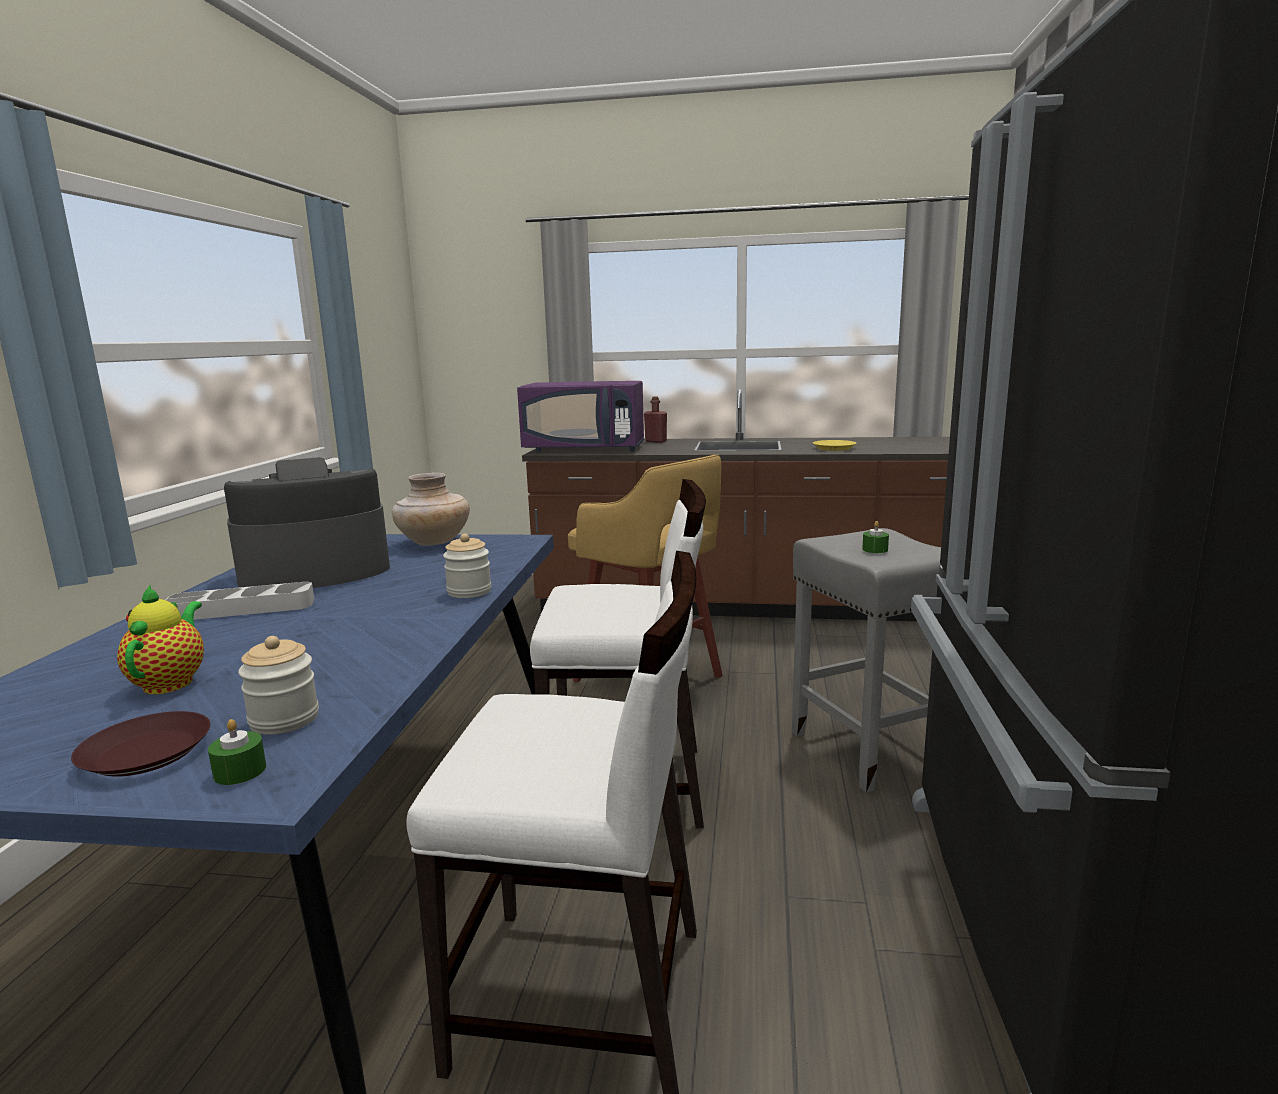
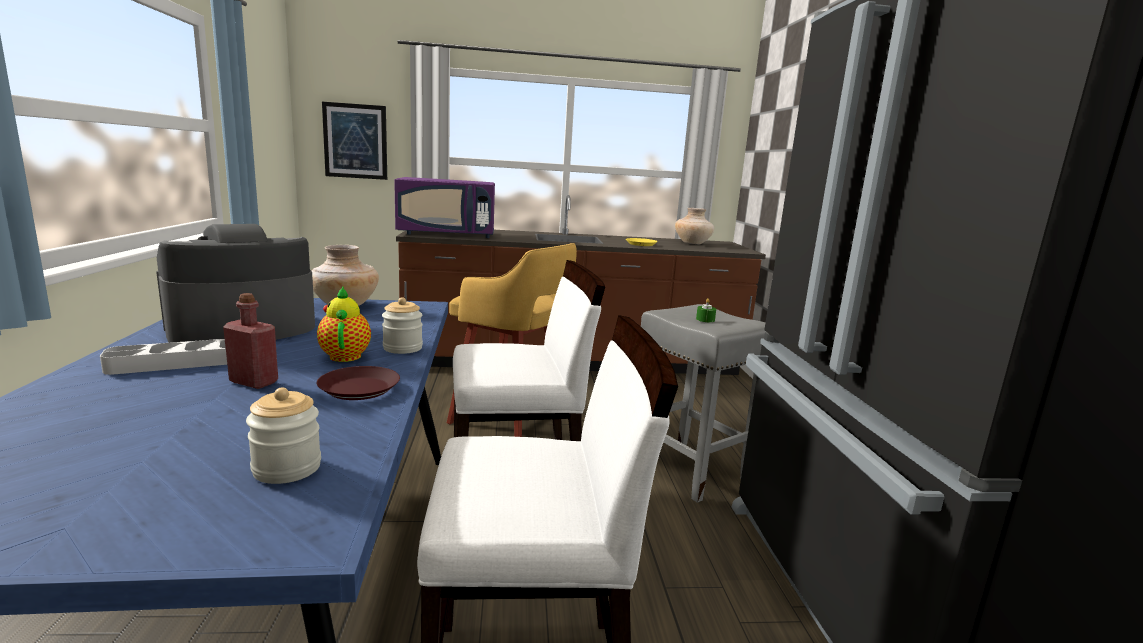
camera: 15 degrees left, 0 degrees up
brown plate [71,711,211,777] -> brown plate moved to [317,366,400,400]
teapot [117,585,204,694] -> teapot moved to [317,287,371,362]
green candle [208,719,266,785] -> none
red bottle [644,396,667,443] -> red bottle moved to [223,293,278,389]
none -> picture [322,102,387,180]
none -> beige vase [675,208,714,244]

